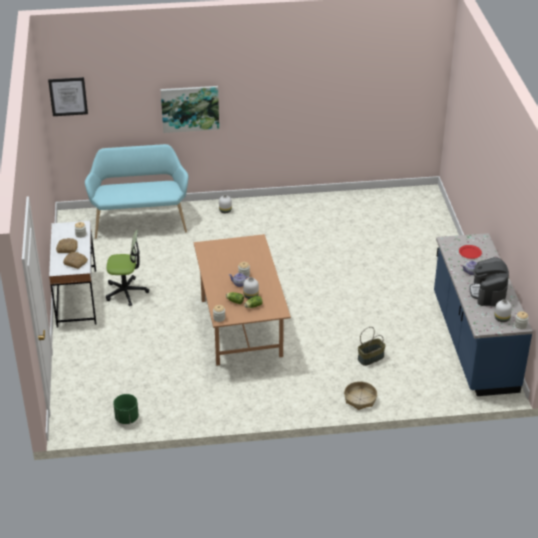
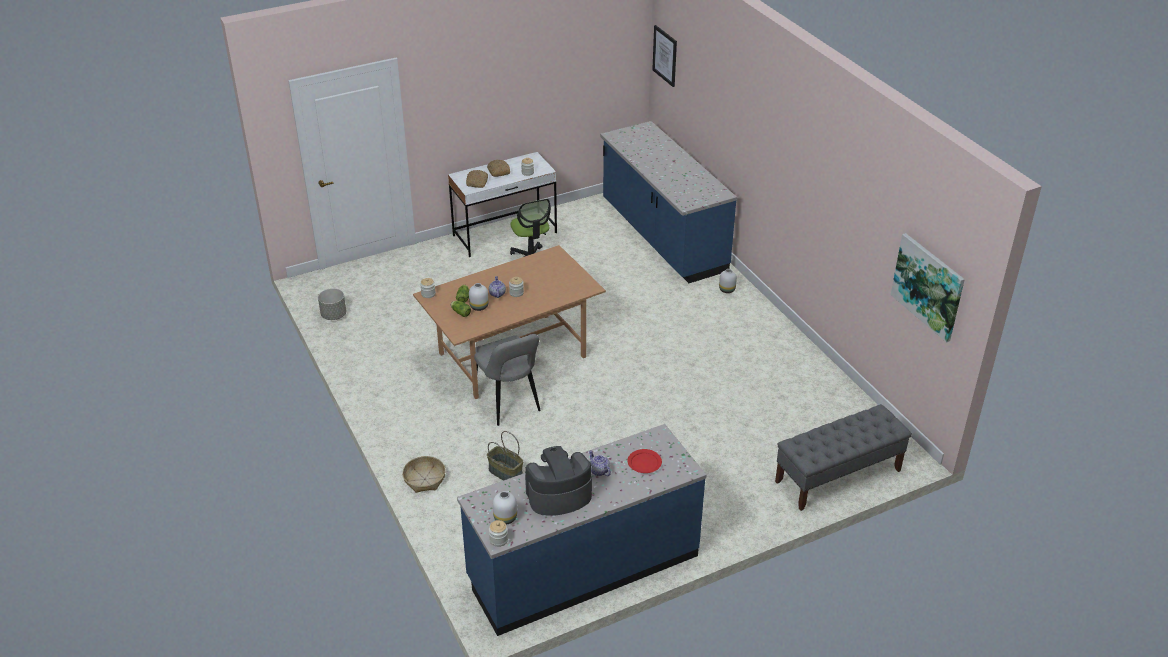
camera: 70 degrees right, 0 degrees up
turquoise bench [85,144,188,239] -> blue counter [600,121,737,283]
green planter [113,394,139,424] -> grey planter [318,288,346,320]
picture [161,86,219,133] -> picture moved to [891,233,965,343]
none -> grey chair [474,334,541,426]
none -> grey bench [775,404,912,511]

